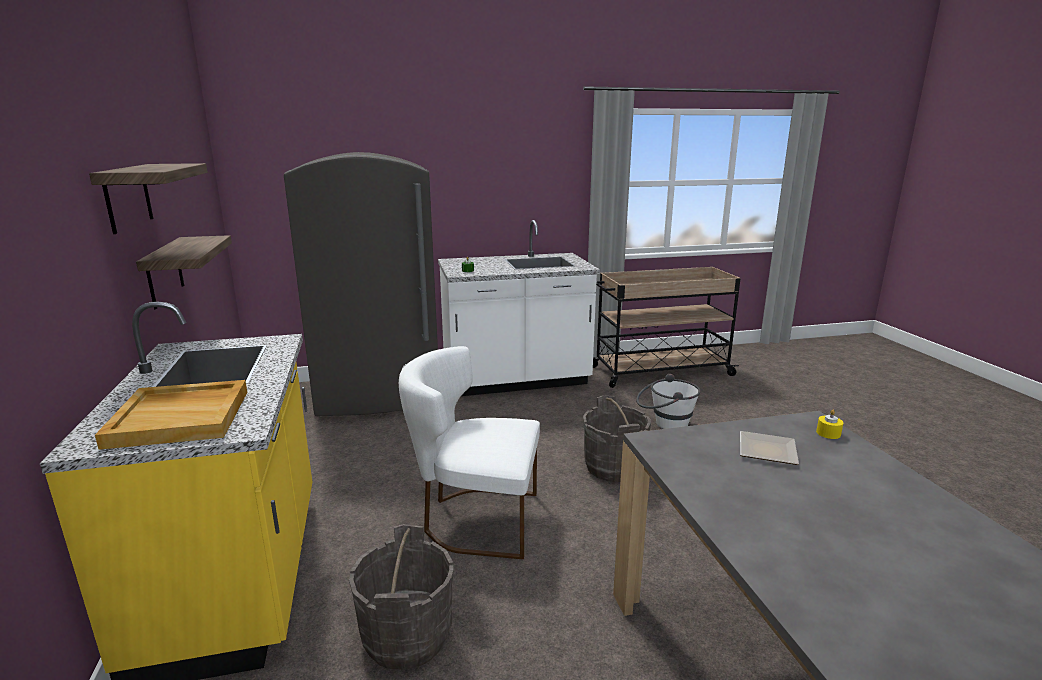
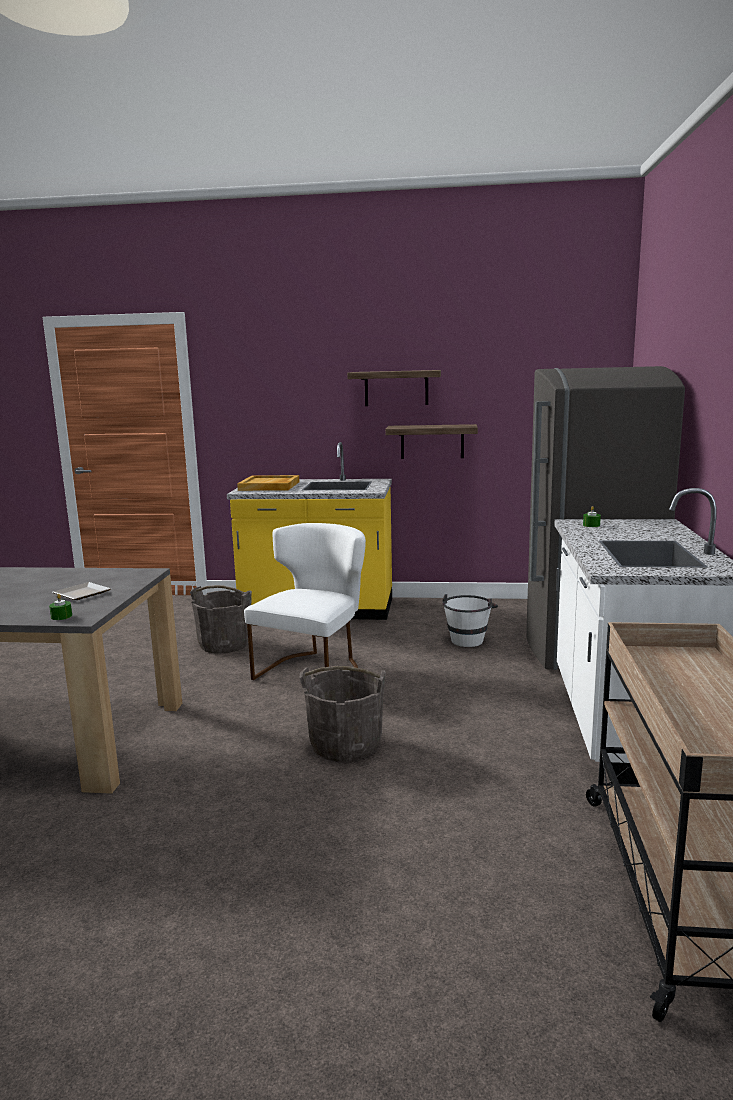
camera: 110 degrees right, 5 degrees down
white bucket [636,374,701,429] -> white bucket moved to [442,594,498,647]
yellow candle [816,410,843,439] -> green candle [49,594,72,620]

